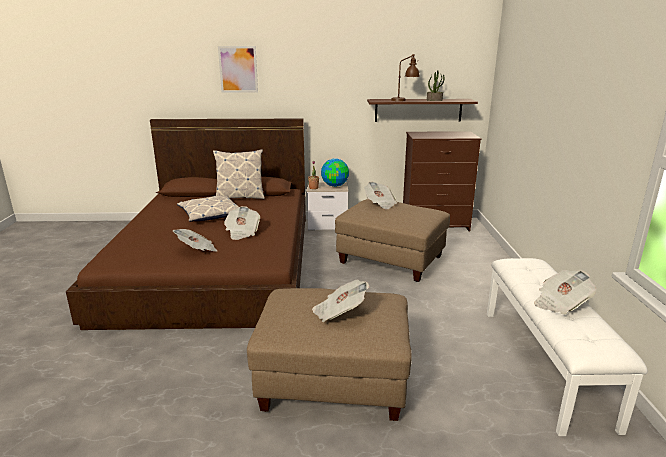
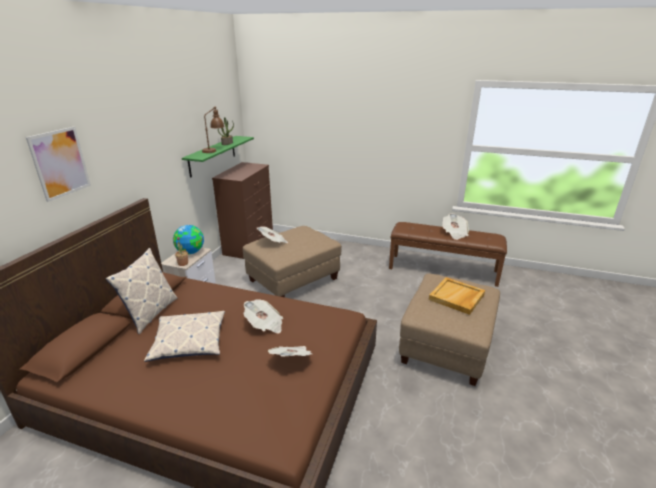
camera: 70 degrees left, 5 degrees up
newspaper [312,279,369,322] -> beige tray [429,277,485,315]
brown shelf [367,99,478,122] -> green shelf [182,136,254,178]
white bench [487,258,648,436] -> brown bench [389,222,507,287]

